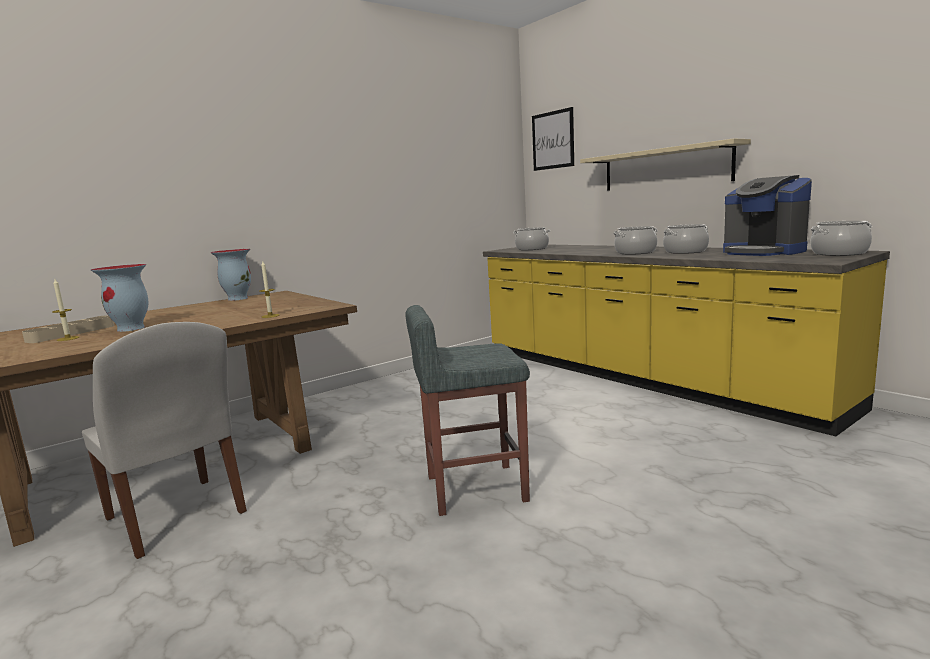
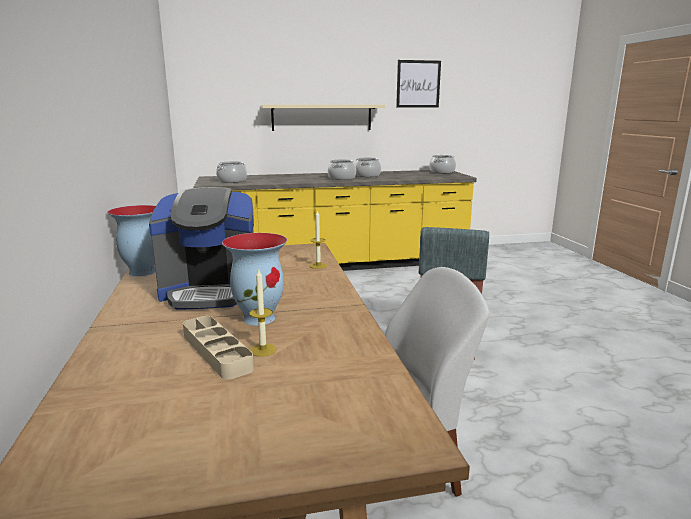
camera: 65 degrees left, 5 degrees up
picture [532,107,574,171] -> picture moved to [396,60,441,108]
coffee machine [723,175,812,256] -> coffee machine moved to [149,187,254,310]

